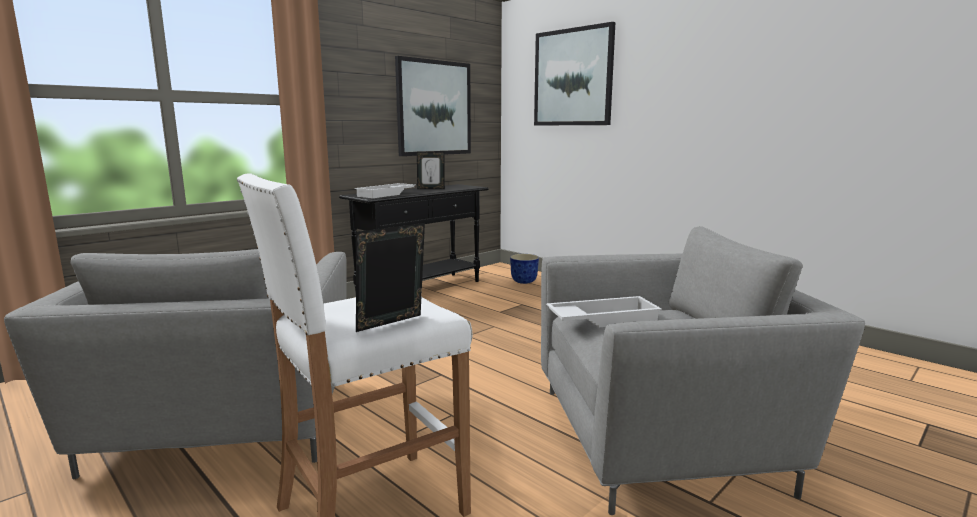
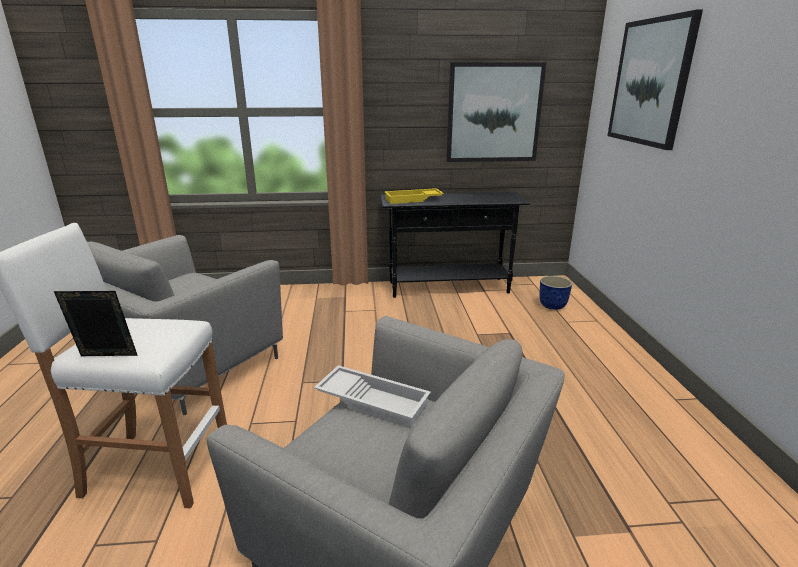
camera: 40 degrees right, 10 degrees up
white tray [355,183,415,198] -> yellow tray [384,188,444,204]
picture frame [417,152,445,189] -> none

